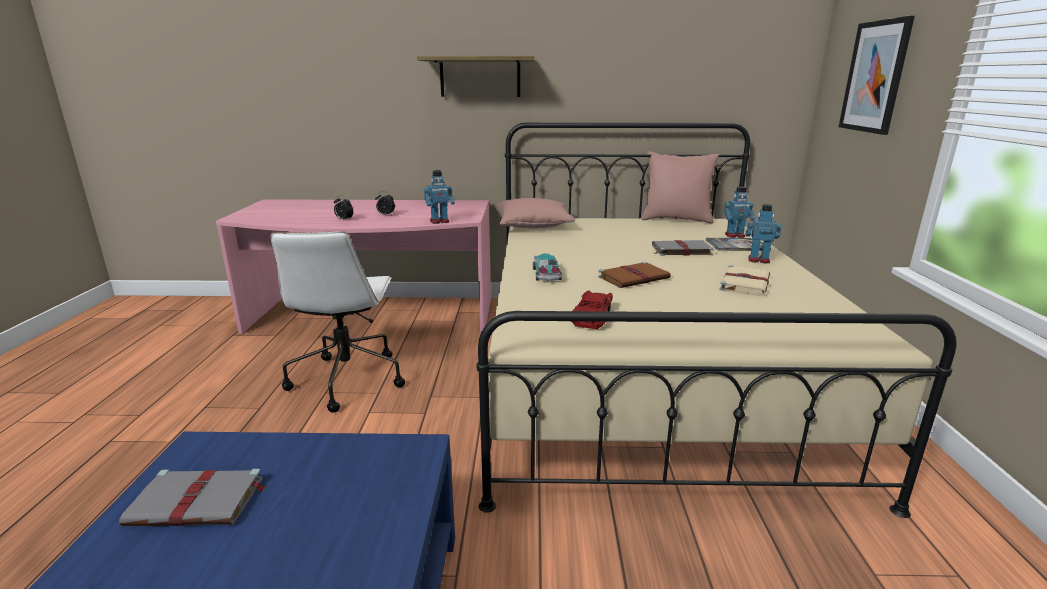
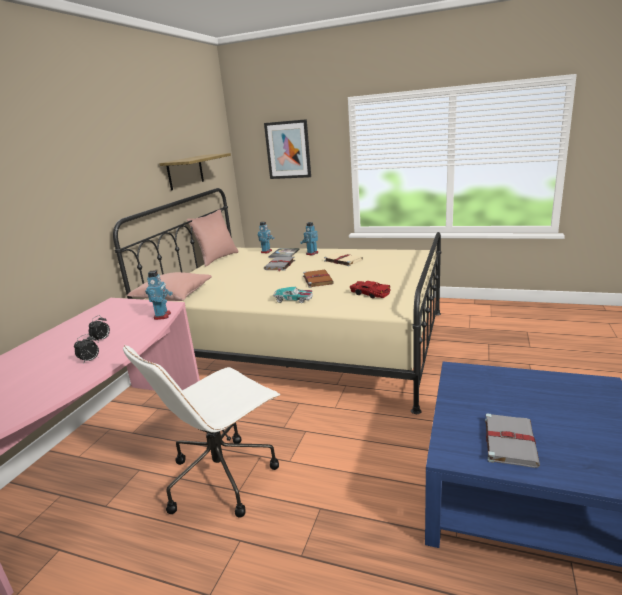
camera: 70 degrees left, 0 degrees up
white office chair [271,231,405,413] -> white office chair turned 120 degrees clockwise [123,345,280,518]
shelf [417,56,534,97] -> shelf moved to [159,153,231,191]

